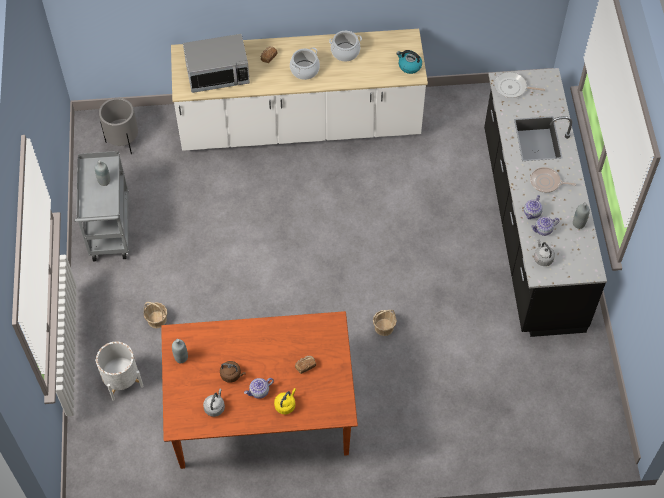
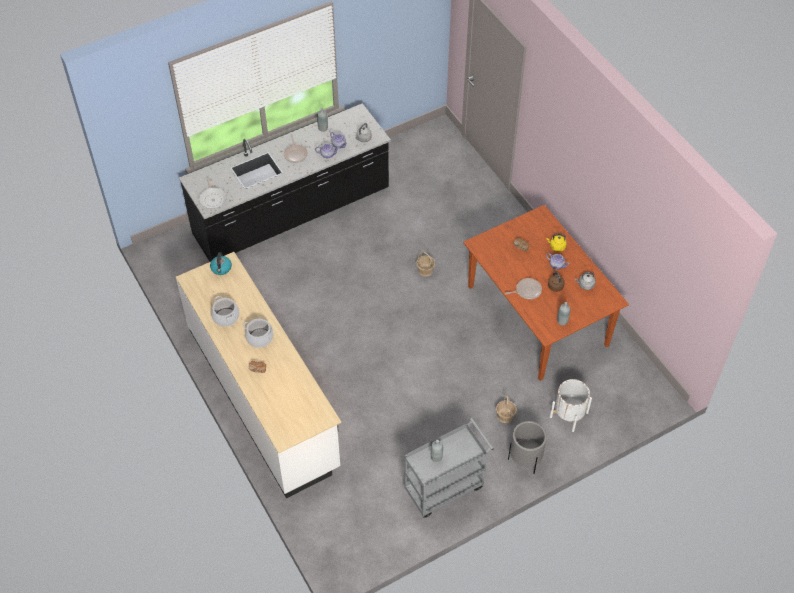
camera: 115 degrees left, 5 degrees down
grey planter [99,98,138,155] -> grey planter moved to [508,421,547,474]
microwave [183,34,250,93] -> none
none -> frying pan [505,278,542,299]

